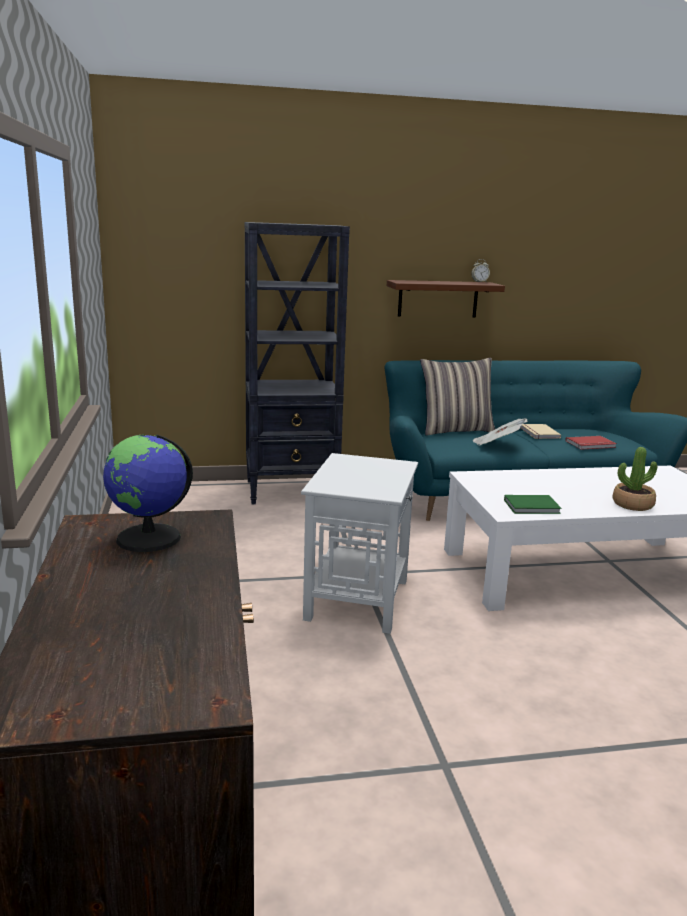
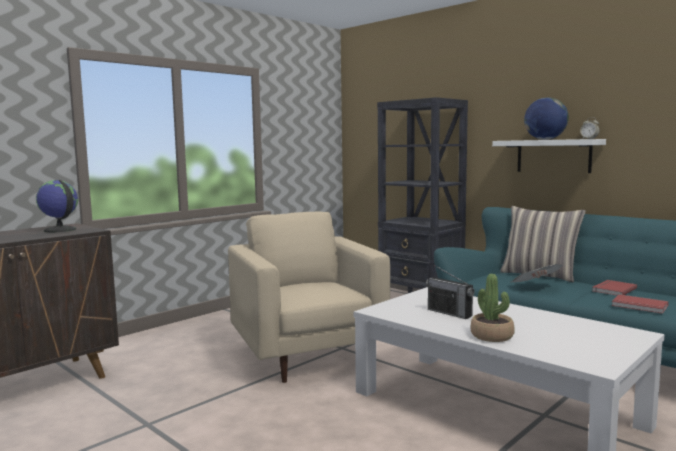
camera: 55 degrees right, 10 degrees down
white side table [301,453,418,634] -> beige armchair [228,212,390,383]
brown shelf [387,280,505,318] -> white shelf [492,139,606,173]
green book [504,495,561,514] -> none
beige book [521,424,561,439] -> red book [592,280,637,296]
none -> radio [426,265,475,319]
none -> globe [524,97,569,140]

